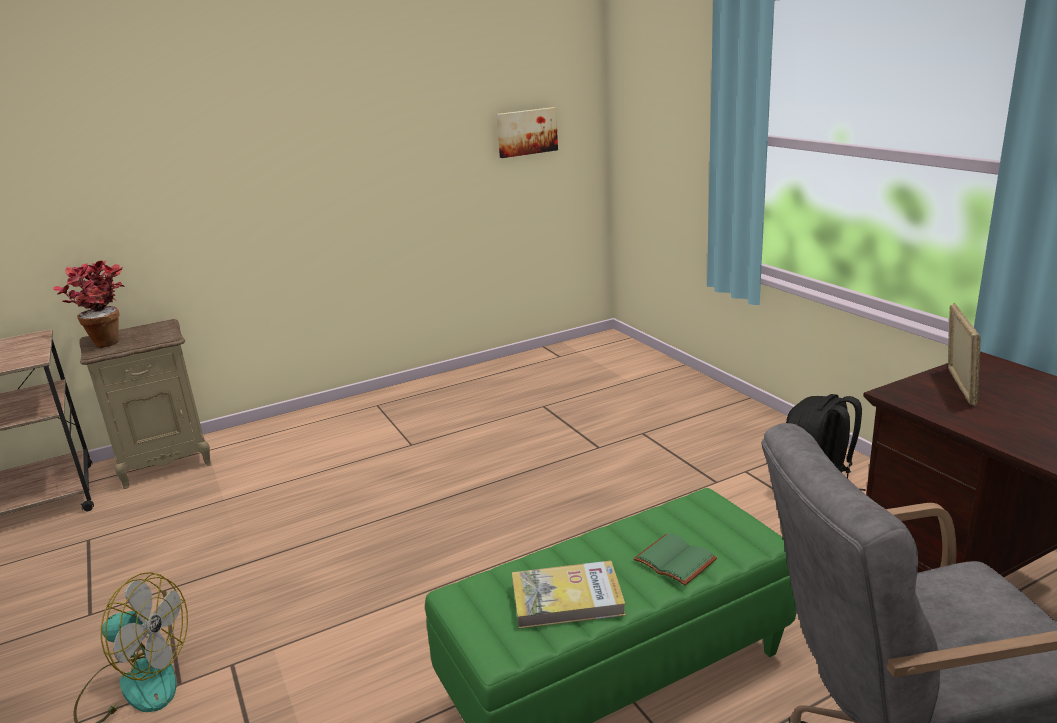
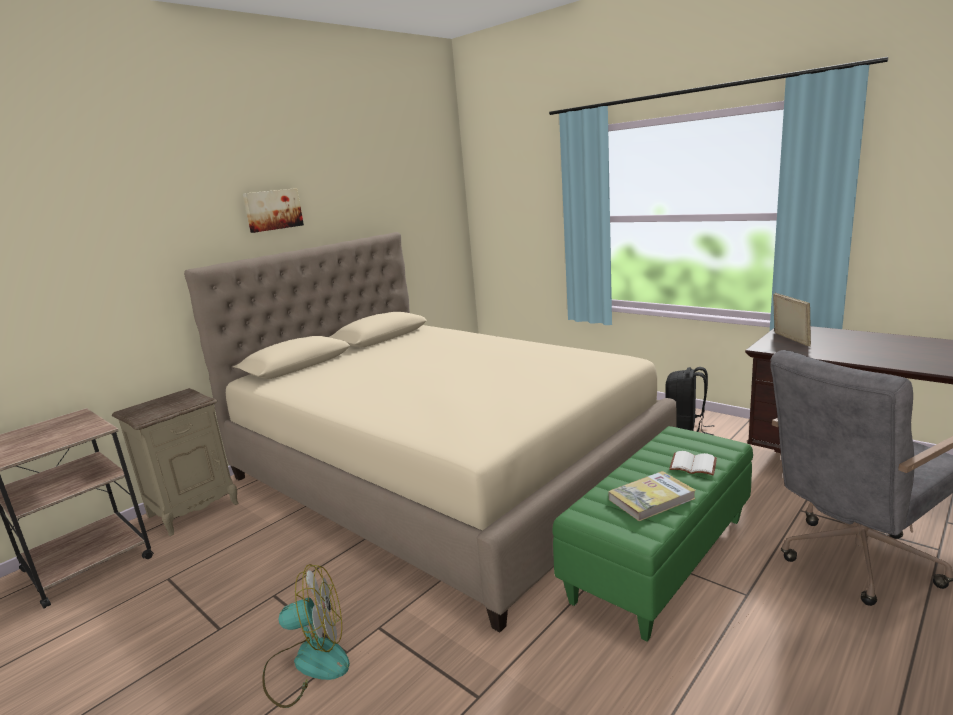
camera: 20 degrees left, 5 degrees down
potted plant [53,260,125,348] -> none
picture [496,107,558,158] -> picture moved to [243,188,304,233]
green book [633,533,717,586] -> white book [669,451,717,476]
none -> beige bed [184,232,677,633]

